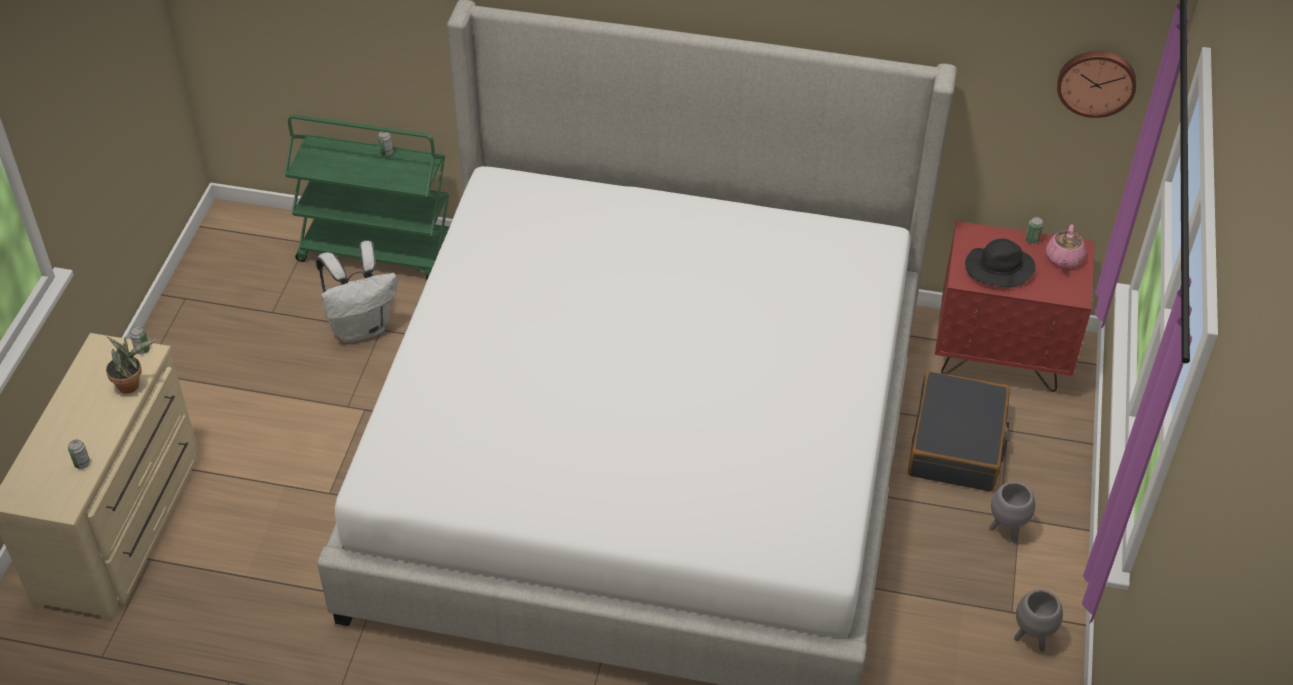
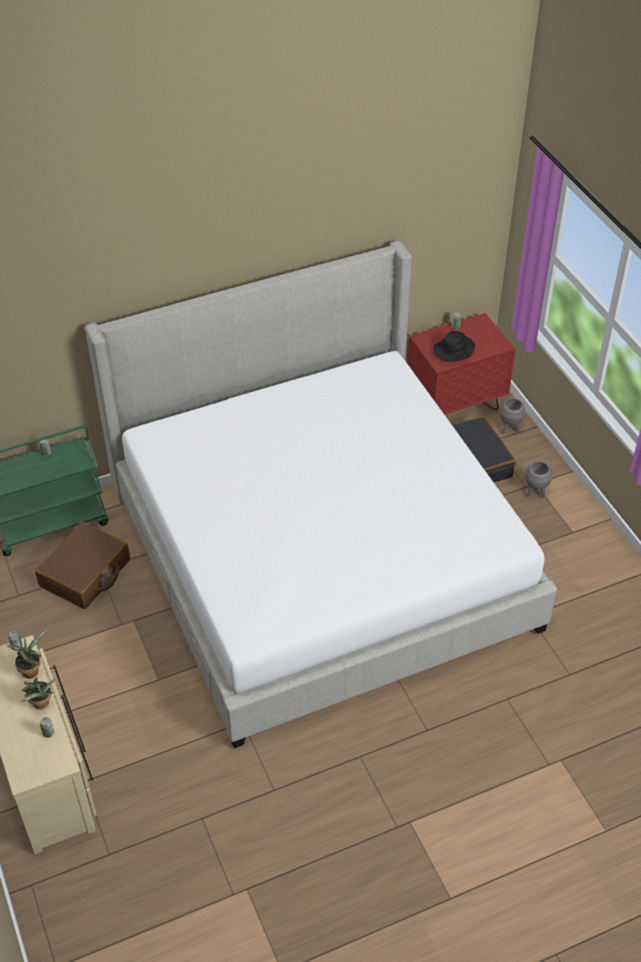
camera: 35 degrees left, 0 degrees up
white backpack [316,241,397,343] -> brown suitcase [35,522,130,609]
grey planter [1014,589,1063,652] -> grey planter moved to [500,398,525,434]
pink teapot [1046,224,1086,268] -> none
wall clock [1057,51,1136,118] -> none
none -> potted plant [22,677,55,709]

